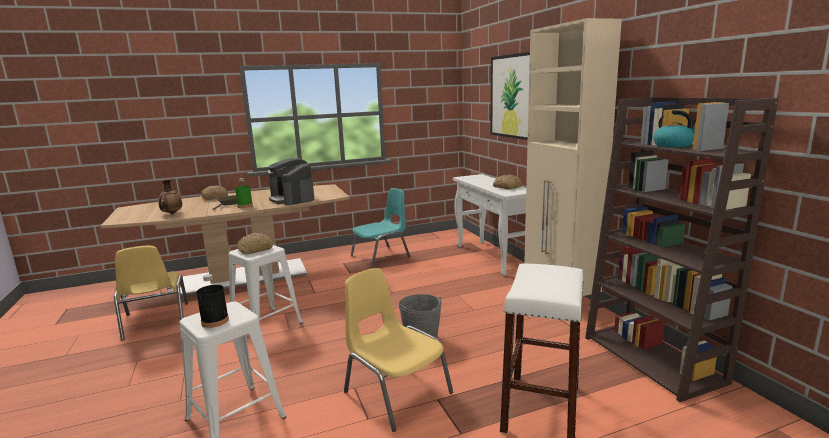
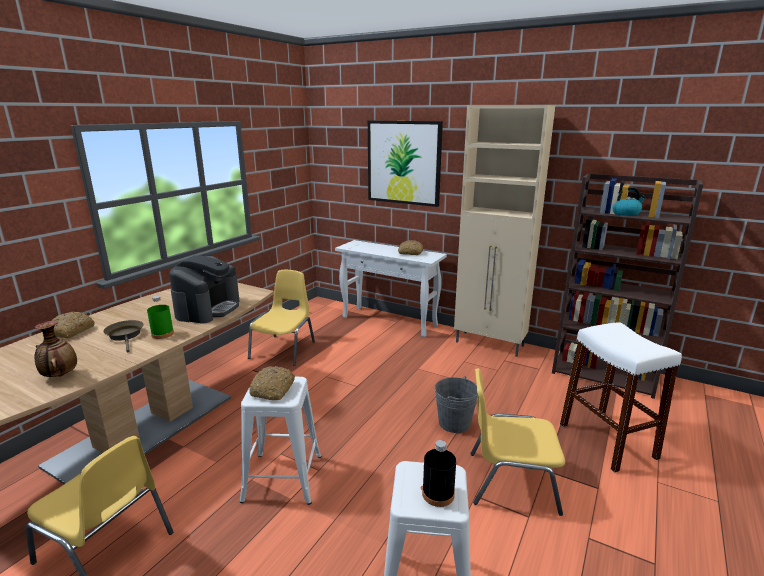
camera: 40 degrees left, 5 degrees up
coffee machine [268,158,315,205] -> coffee machine turned 90 degrees counterclockwise [169,256,240,324]
turquoise chair [351,188,410,268] -> yellow chair [248,270,315,366]

